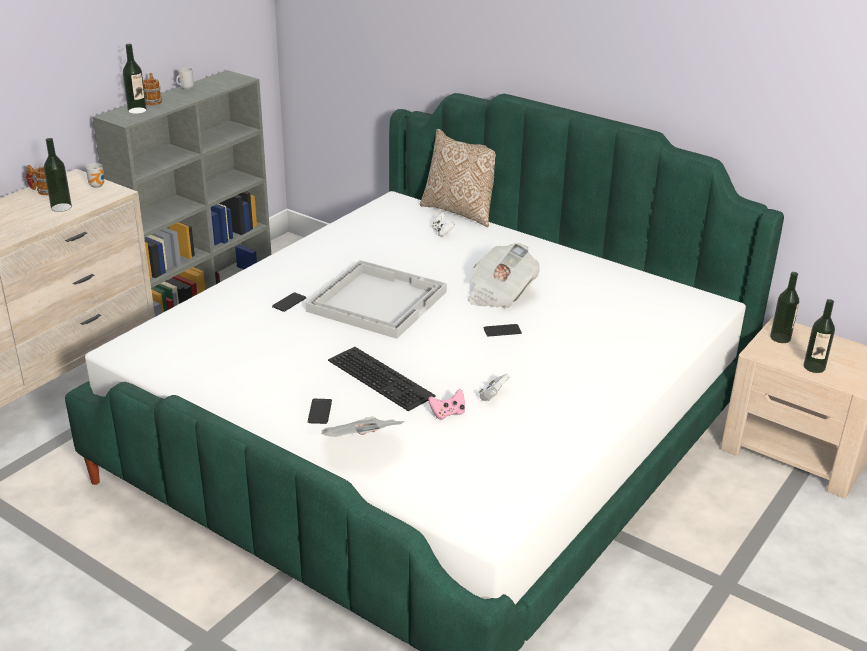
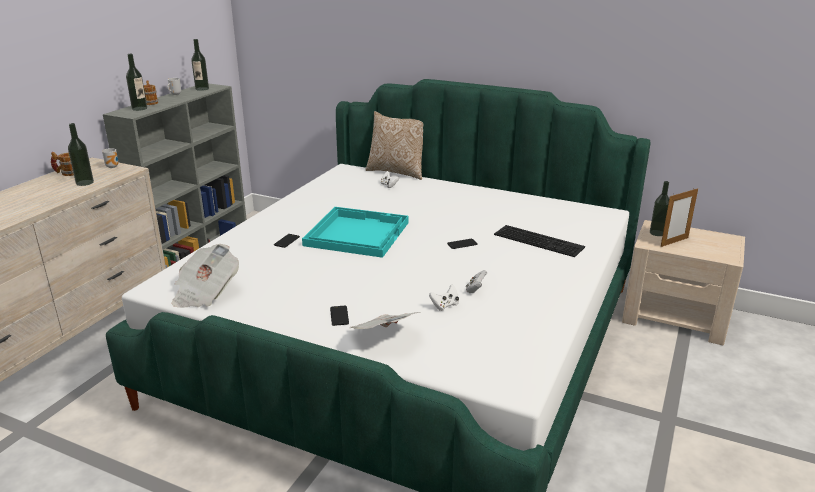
camera: 10 degrees left, 5 degrees down
white tray [305,260,447,339] -> turquoise tray [302,207,409,258]
keyboard [328,347,435,411] -> keyboard moved to [494,225,585,257]
pink game controller [428,389,465,420] -> white game controller [429,285,459,311]
newspaper [469,243,540,308] -> newspaper moved to [171,244,239,308]
bottle [804,299,835,373] -> bottle moved to [191,39,209,91]
none -> picture frame [661,188,698,247]

